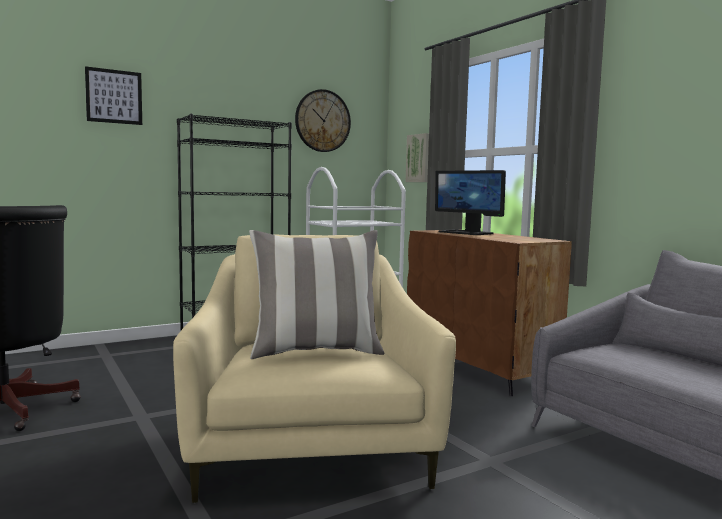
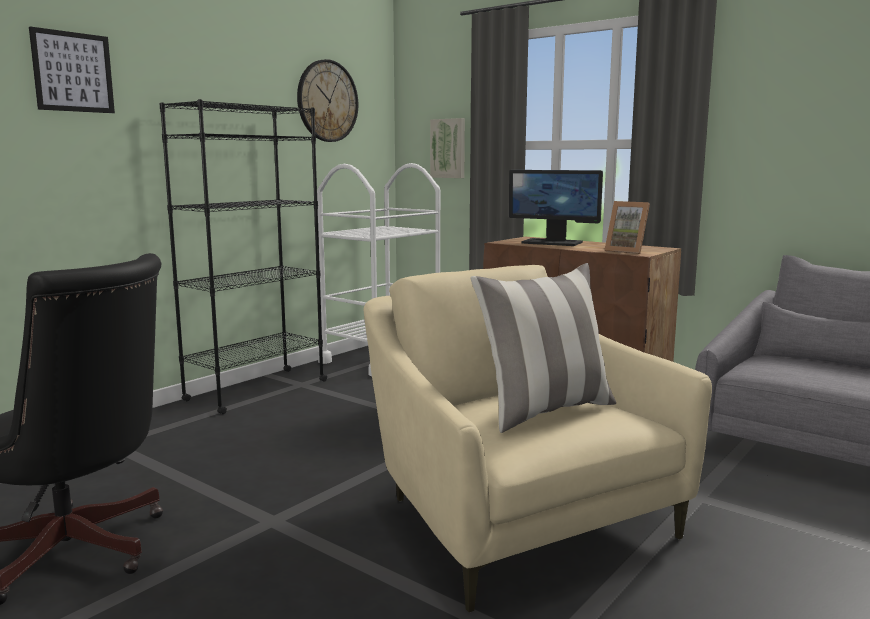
camera: 20 degrees left, 5 degrees up
none -> picture frame [605,201,650,254]

